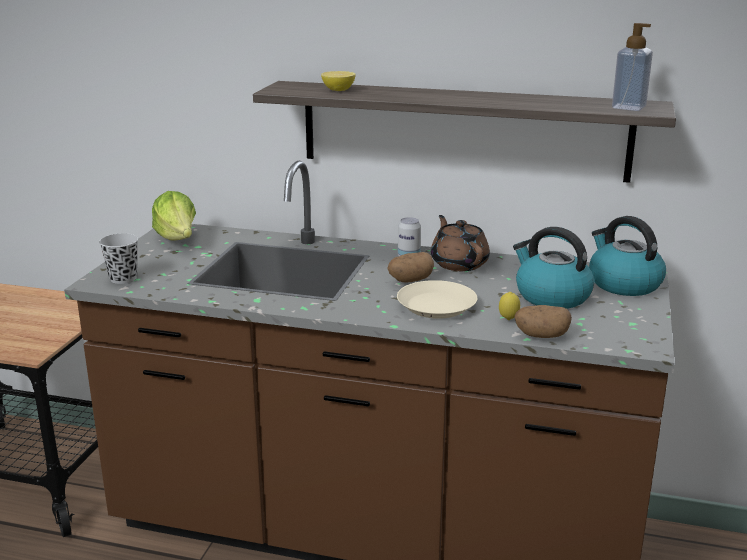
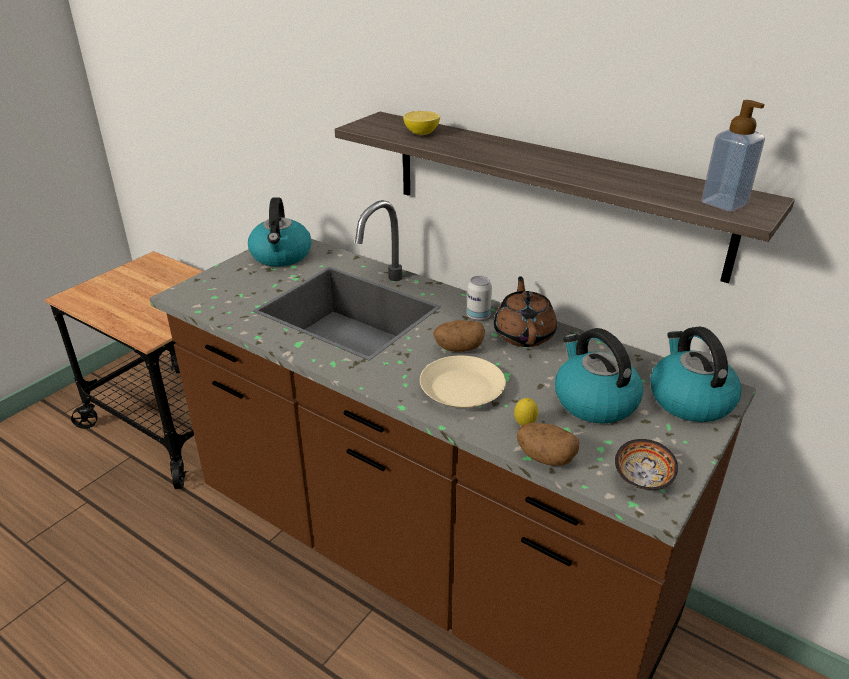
camera: 20 degrees right, 10 degrees up
black cup [99,233,138,284] -> none
lettuce [152,191,196,241] -> kettle [248,197,311,267]
none -> bowl [615,439,678,490]

